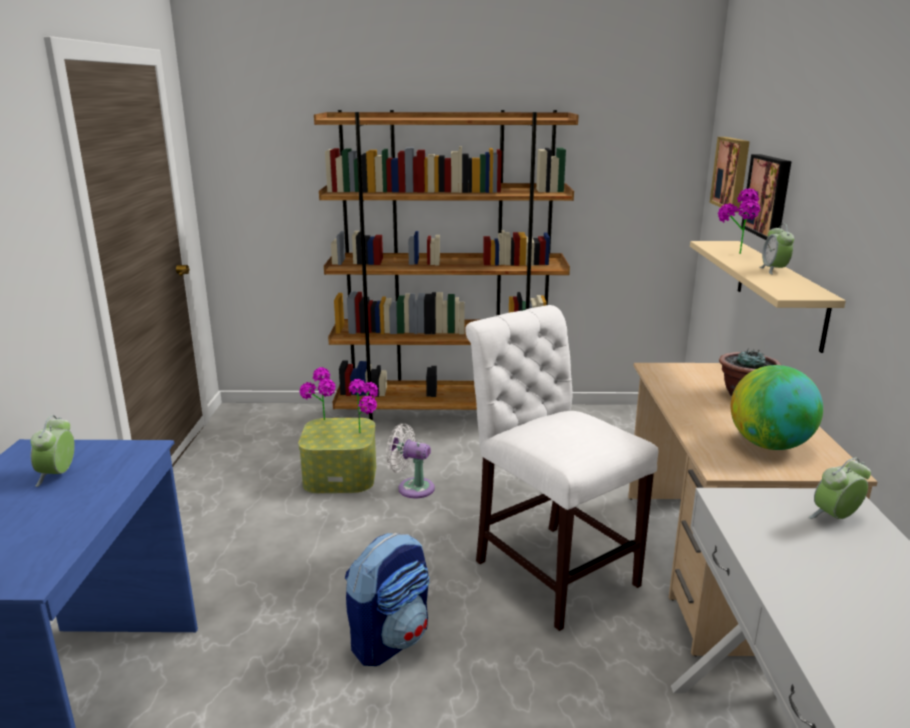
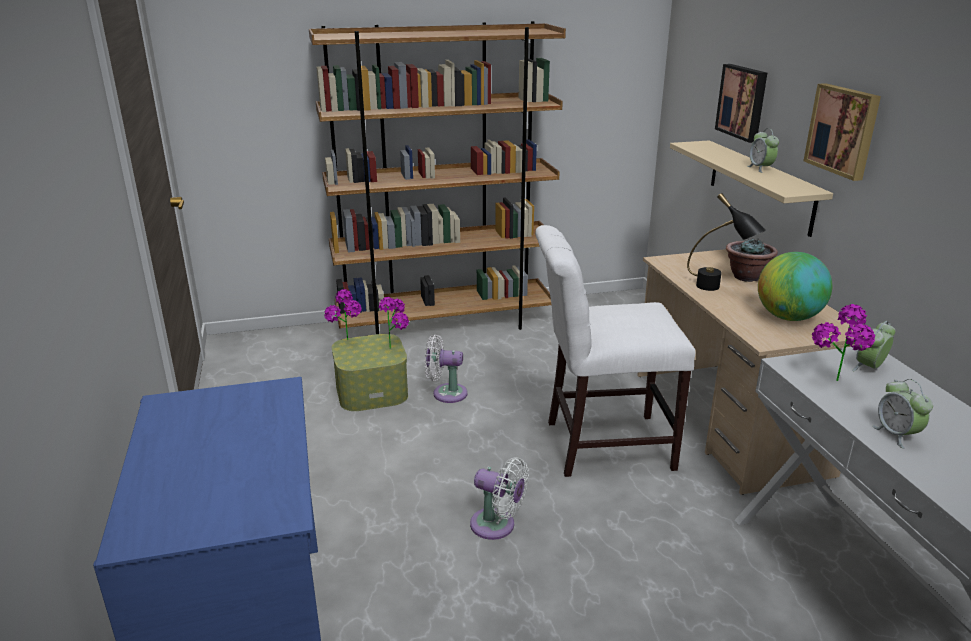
camera: 15 degrees left, 5 degrees up
alarm clock [31,415,75,487] -> alarm clock moved to [872,379,933,449]
backpack [345,533,430,666] -> white fan [470,457,529,540]
white chair [465,305,659,631] -> white chair turned 45 degrees counterclockwise [535,225,696,477]
picture [710,137,750,213] -> picture moved to [803,83,881,181]
potted plant [718,188,760,254] -> potted plant moved to [812,304,875,381]
none -> black table lamp [687,193,766,291]

